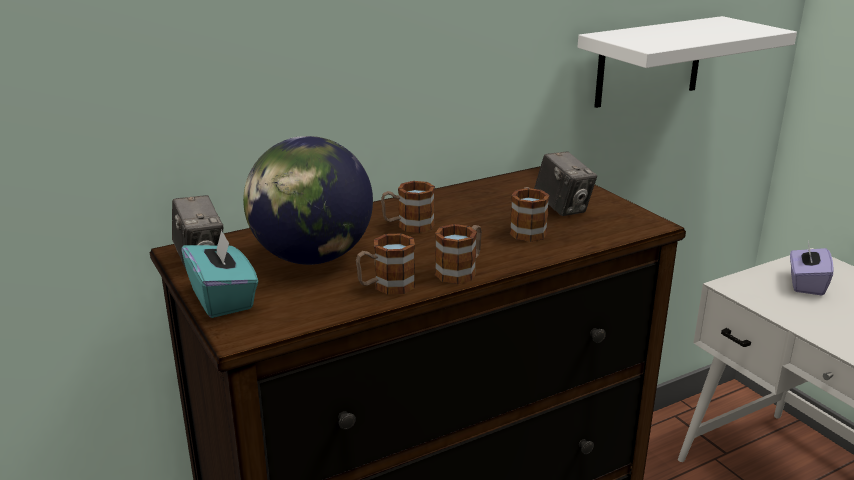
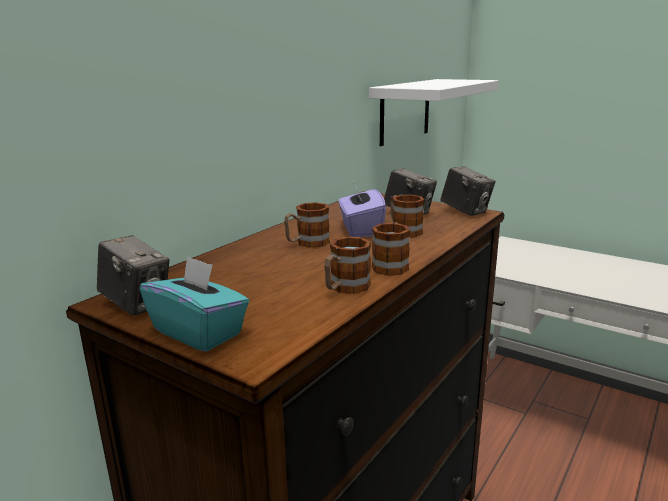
camera: 25 degrees left, 5 degrees down
globe [243,136,373,265] -> none
purple tissue box [790,240,833,296] -> purple tissue box moved to [338,180,386,237]
none -> camera [440,166,496,216]

